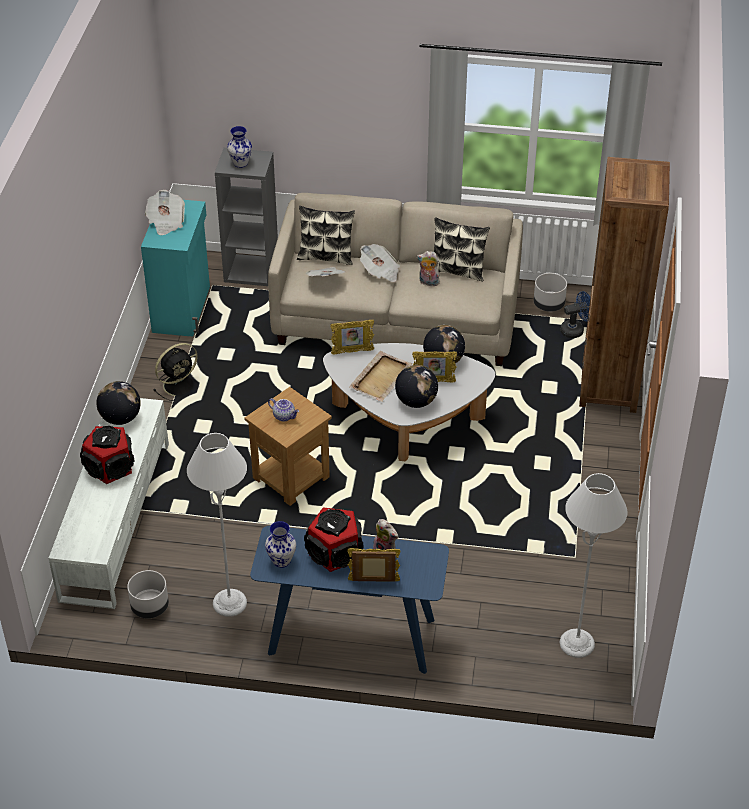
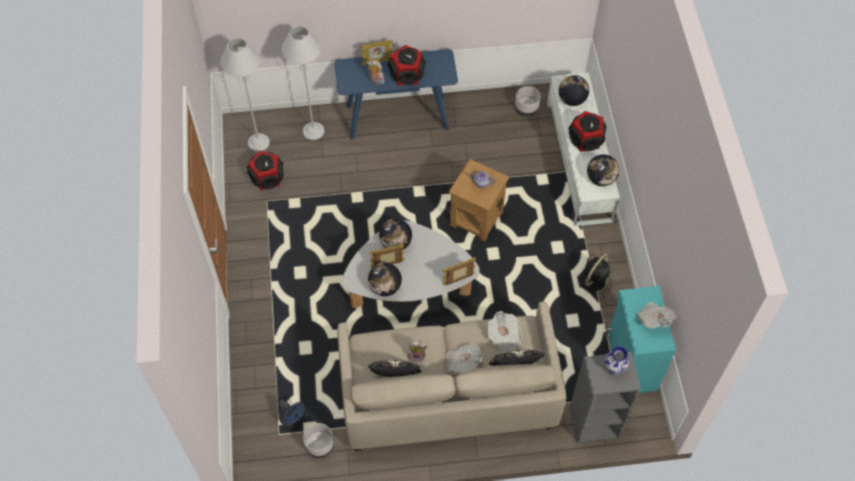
camera: 165 degrees right, 15 degrees up
grey floor lamp [187,433,247,617] -> grey floor lamp moved to [282,26,325,140]
vase [265,521,296,568] -> none
beige tray [349,351,412,402] -> none
blue fan [560,291,590,338] -> blue fan turned 105 degrees counterclockwise [278,399,305,427]
brown bookcase [579,157,670,413] -> none
none -> speaker [247,151,284,191]
none -> globe [559,75,589,106]

